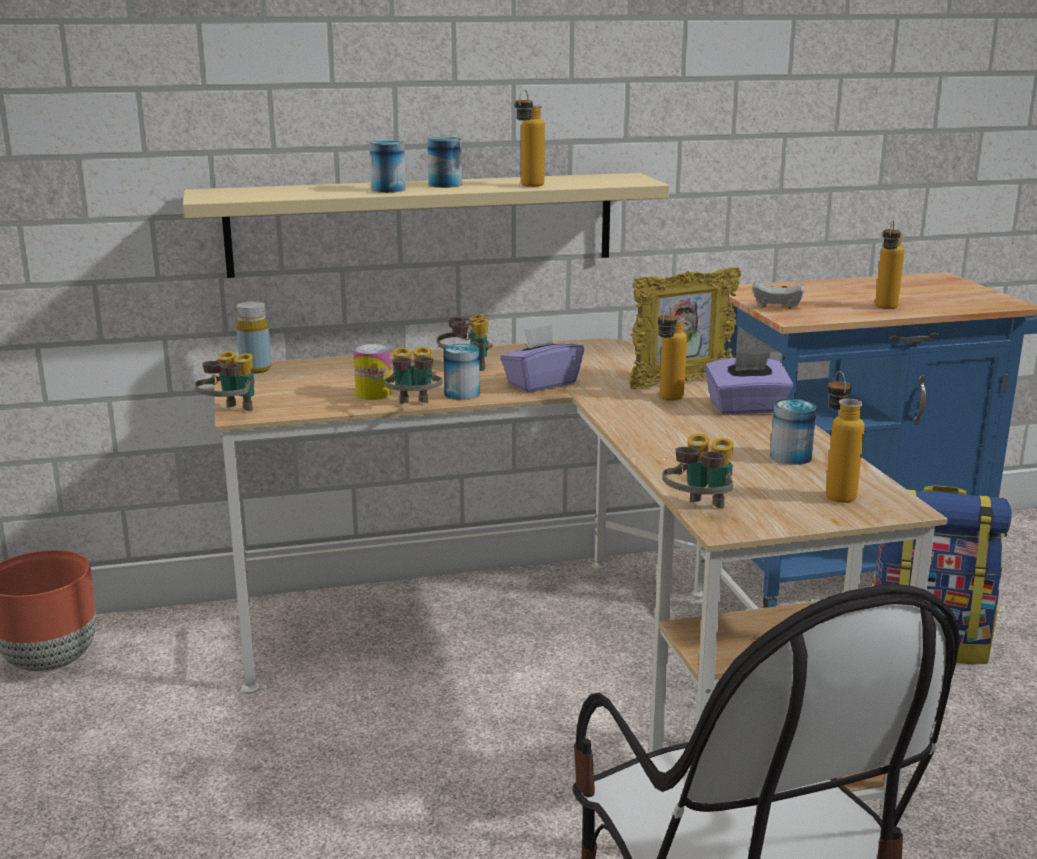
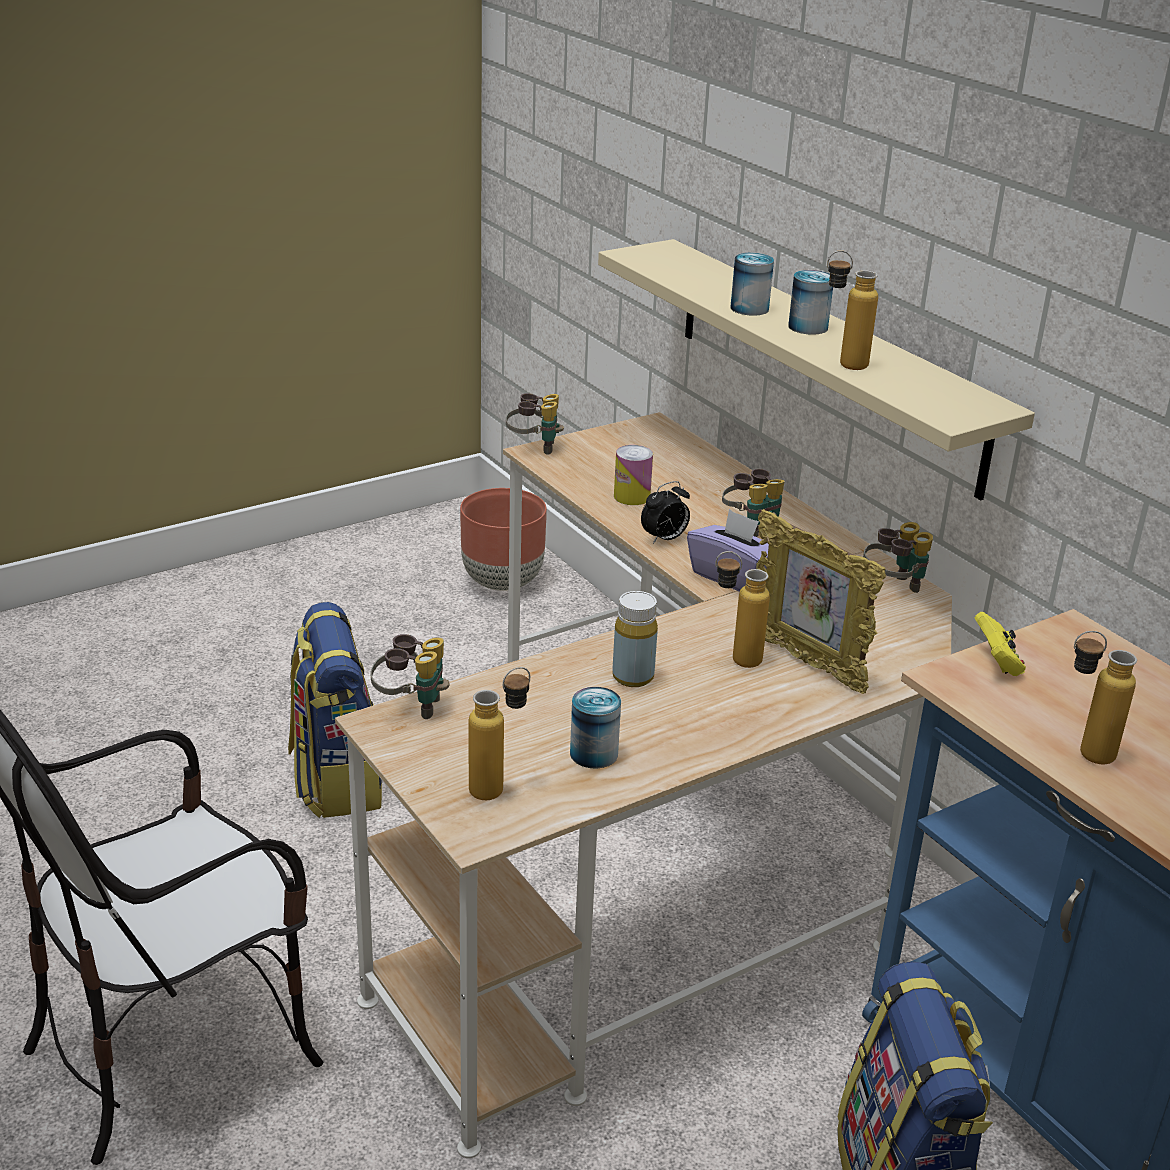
camera: 70 degrees right, 10 degrees up
yellow bottle [236,301,271,374] -> yellow bottle moved to [612,591,658,687]
binoculars [384,347,443,404] -> binoculars moved to [863,522,933,593]
can [443,344,480,400] -> alarm clock [641,481,690,544]
purple tissue box [705,353,793,415] -> none
white game controller [752,281,804,308] -> yellow game controller [974,612,1026,676]
none -> backpack [288,602,382,818]

